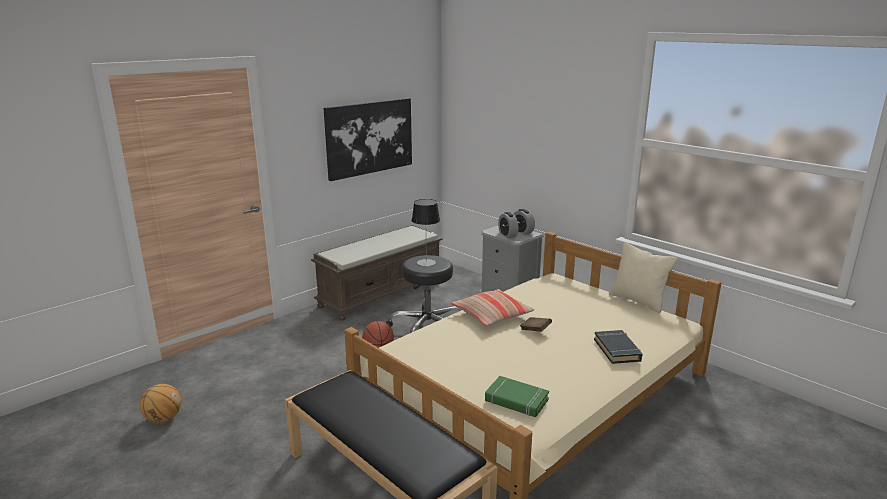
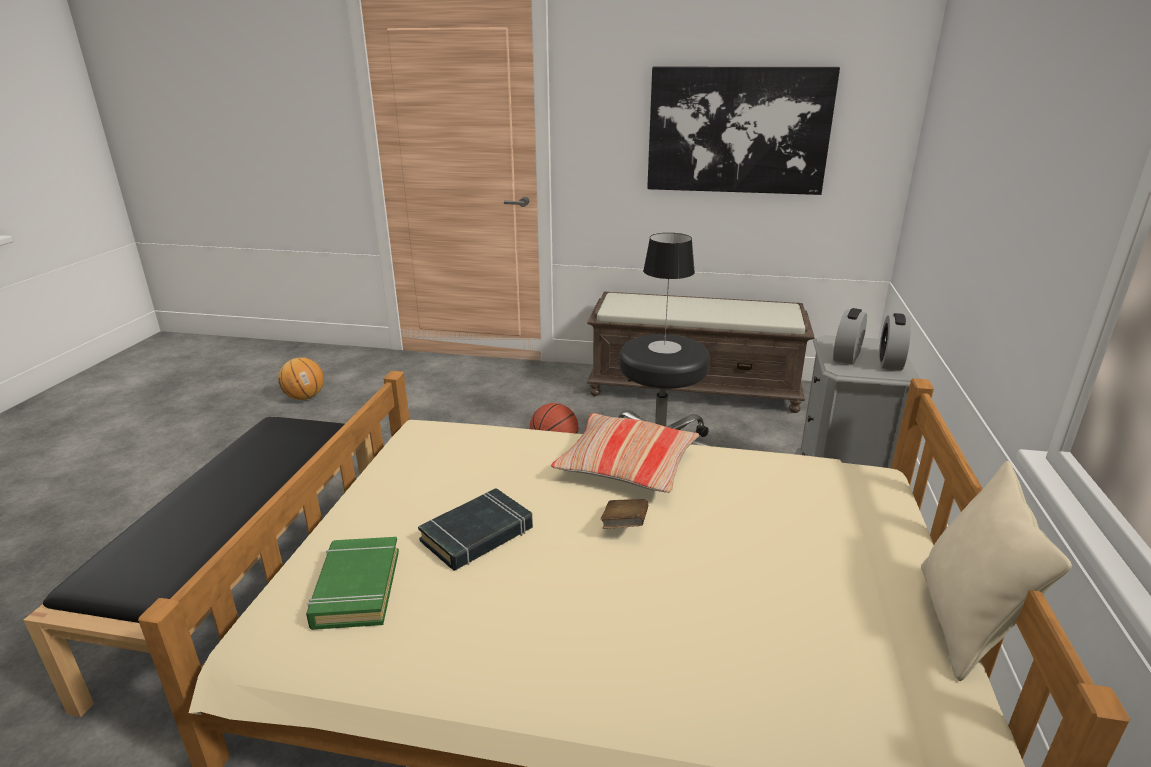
camera: 55 degrees right, 5 degrees up
black book [594,330,643,364] -> black book moved to [418,488,533,571]

